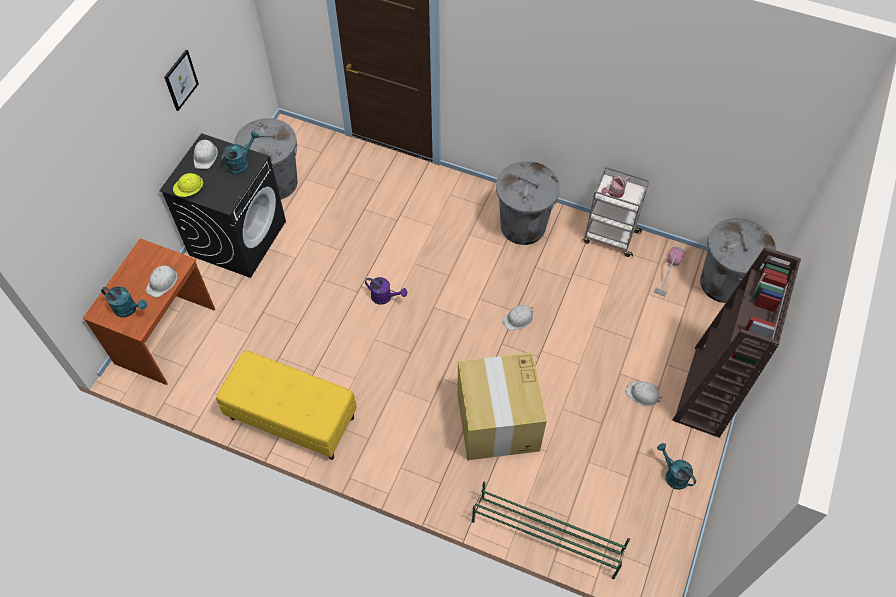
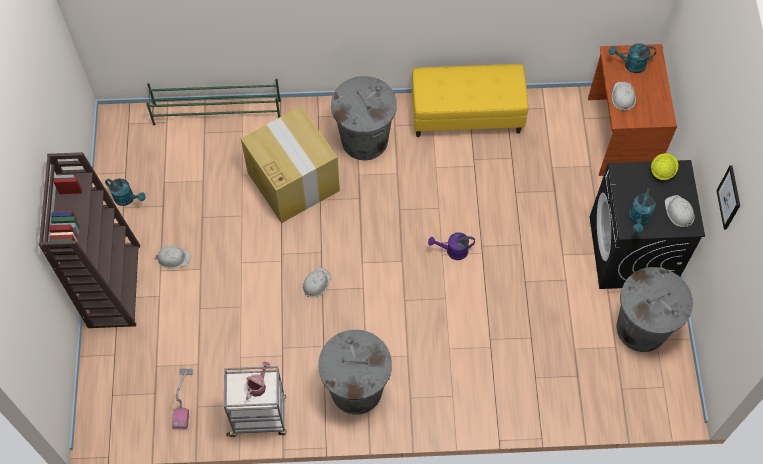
camera: 155 degrees right, 5 degrees up
grey trash can [700,218,776,303] -> grey trash can moved to [331,76,397,160]

